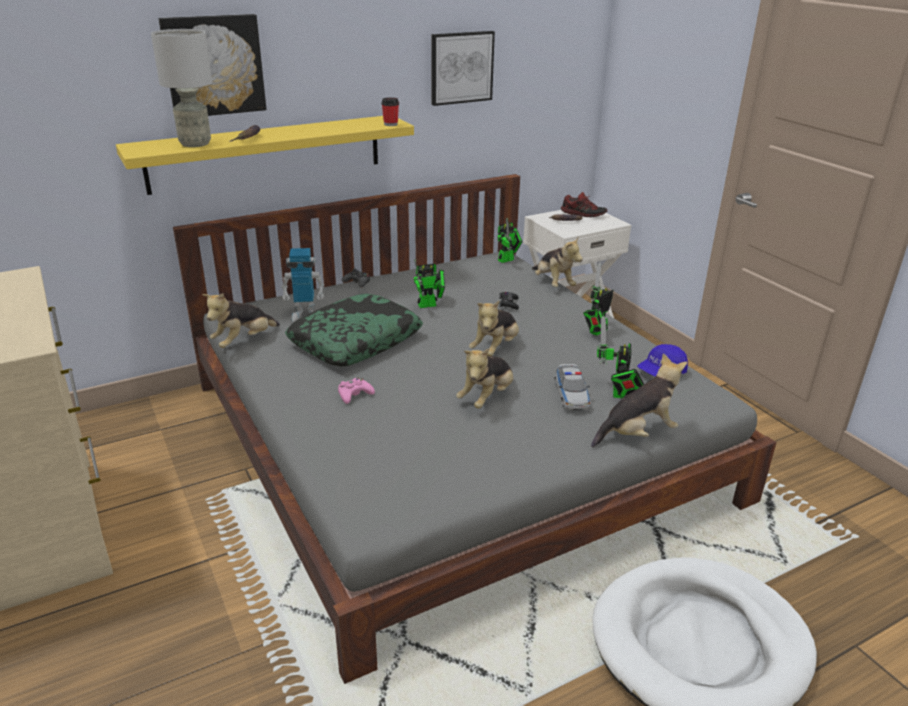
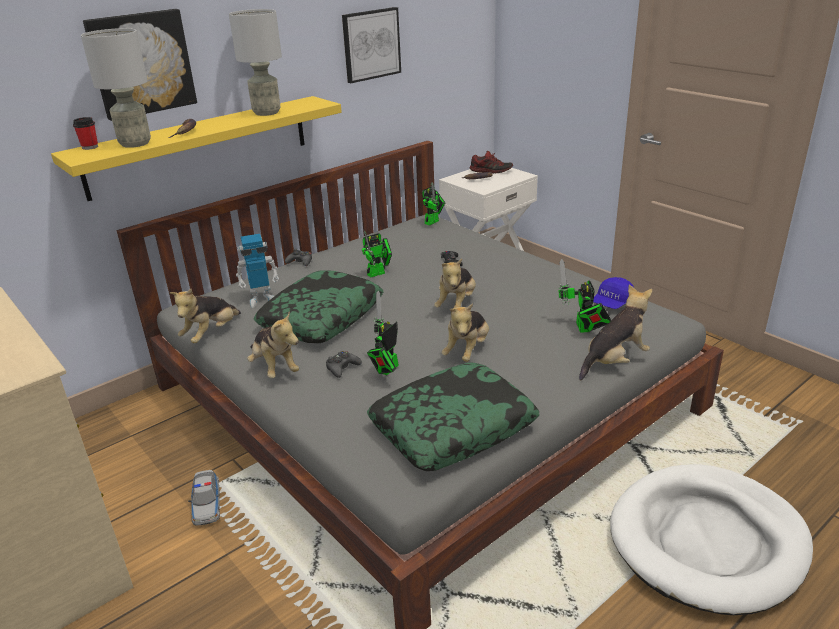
camera: 10 degrees left, 0 degrees up
pink game controller [338,378,375,404] -> black game controller [326,351,362,378]
cup [381,97,399,126] -> cup moved to [73,117,98,150]
plush toy [532,236,583,287] -> plush toy moved to [247,312,299,378]
toy car [554,364,591,410] -> toy car moved to [188,470,220,526]
toy robot [583,262,613,336] -> toy robot moved to [367,291,399,375]
none -> grey table lamp [229,9,282,116]
none -> pillow [367,363,539,471]

